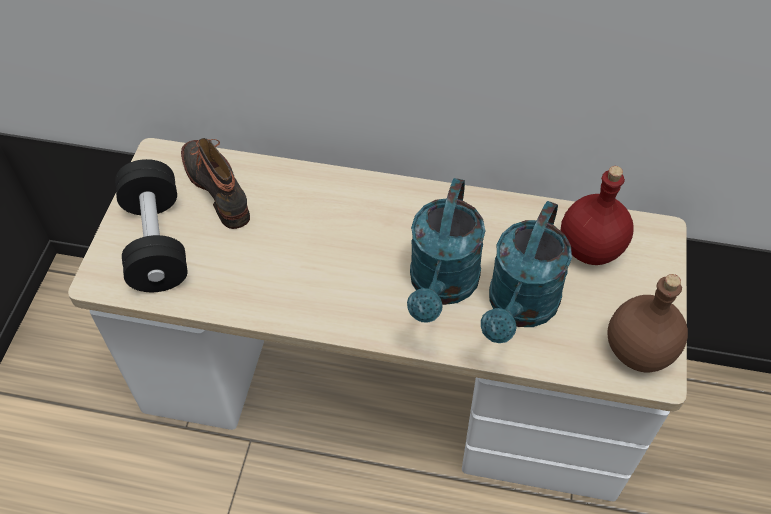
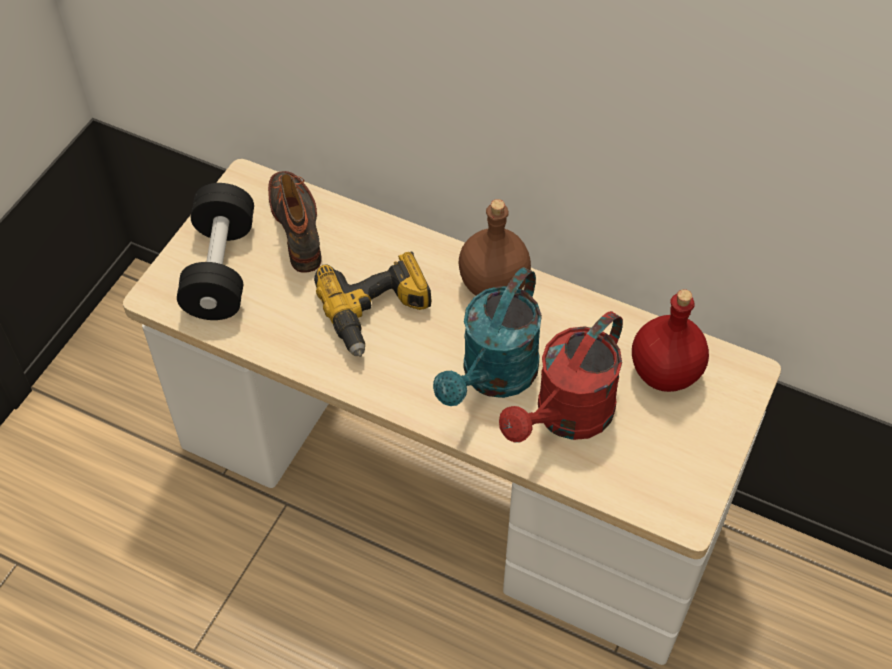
camera: 15 degrees right, 0 degrees up
turquoise watering can [481,201,572,343] -> red watering can [499,311,623,443]
brown bottle [607,274,688,372] -> brown bottle moved to [459,199,531,296]
none -> power drill [314,252,431,357]

